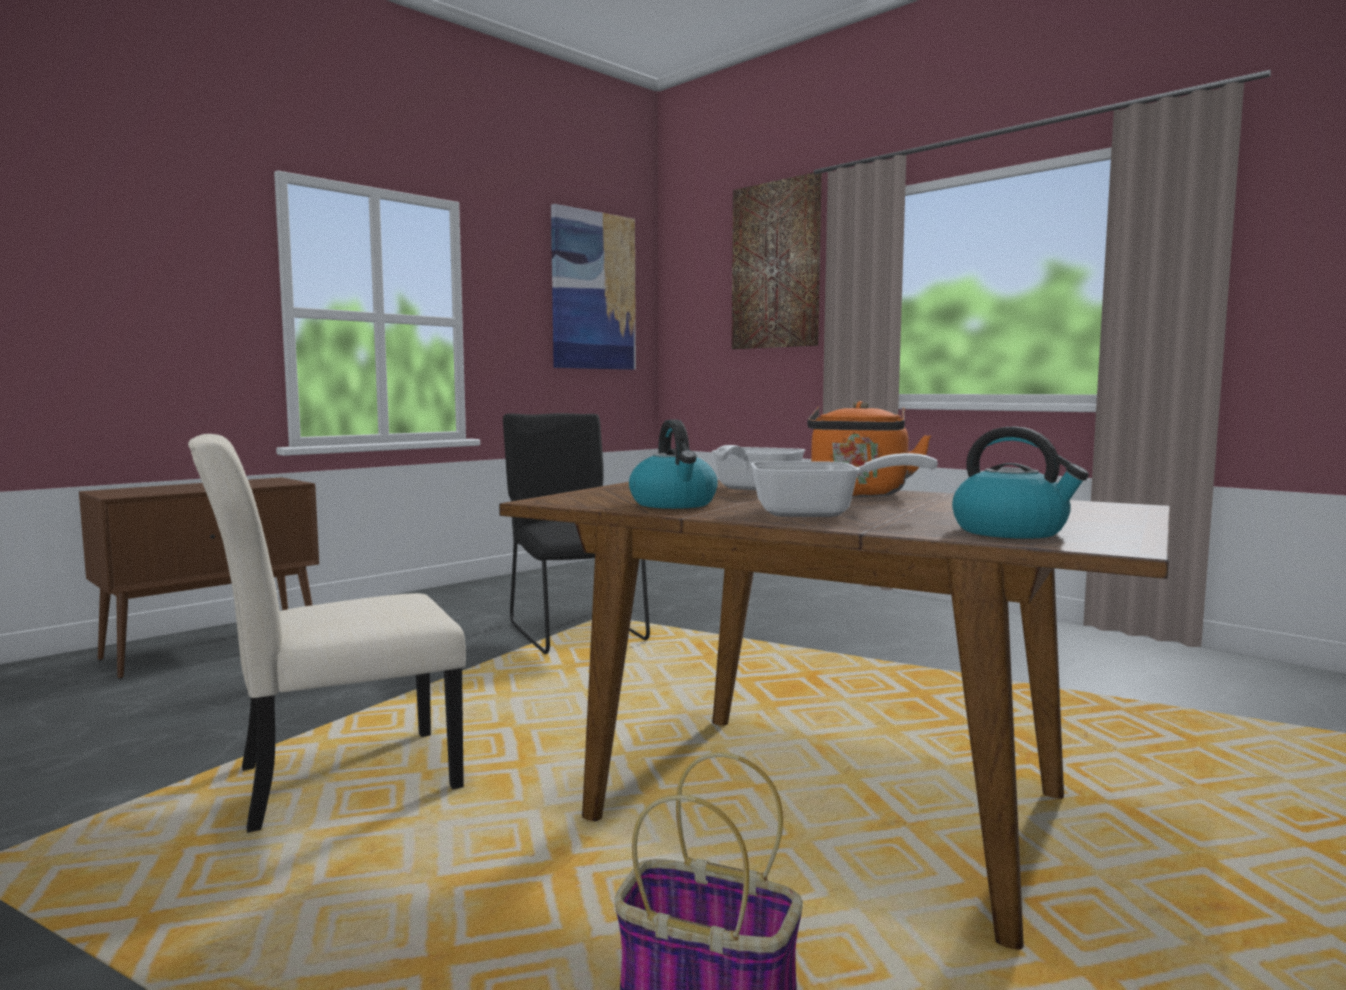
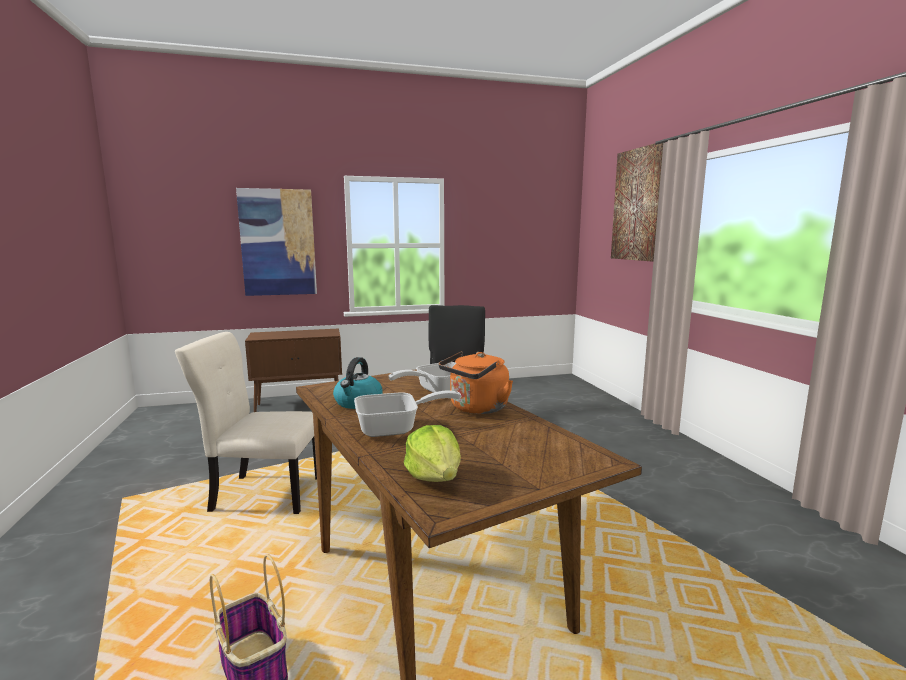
camera: 30 degrees right, 5 degrees up
picture [551,204,636,370] -> picture moved to [236,188,317,296]
frying pan [750,453,938,517] -> frying pan turned 45 degrees counterclockwise [354,390,461,437]
kettle [952,426,1089,539] -> lettuce [404,425,461,482]

